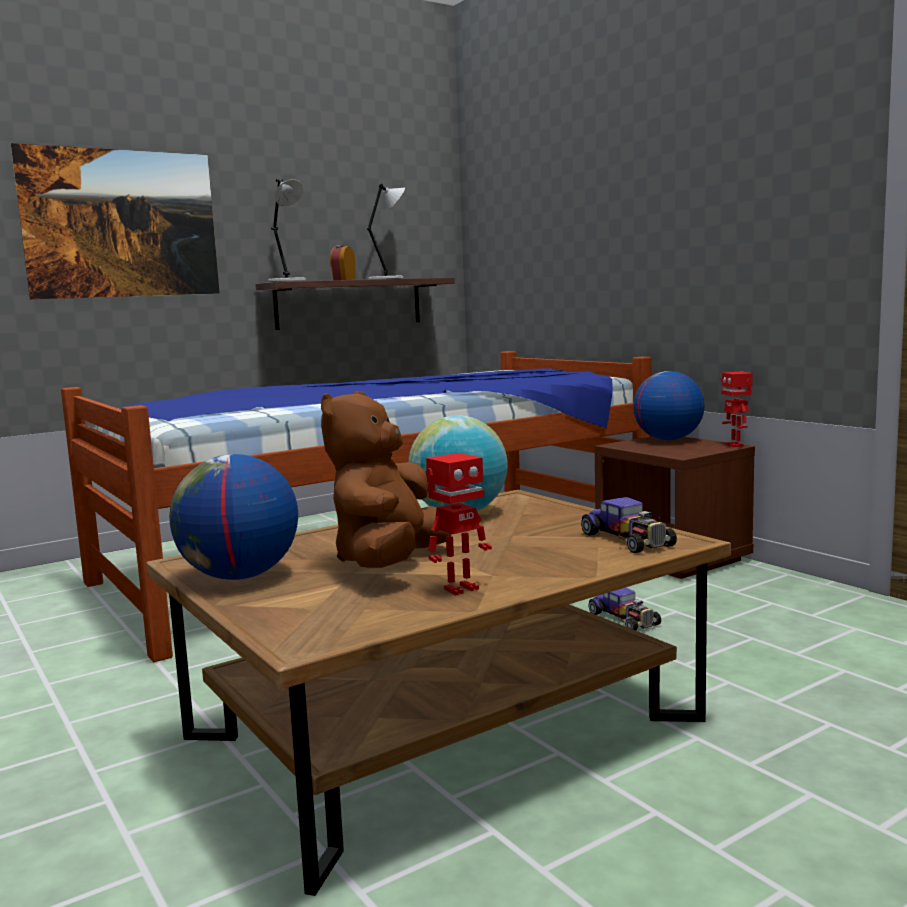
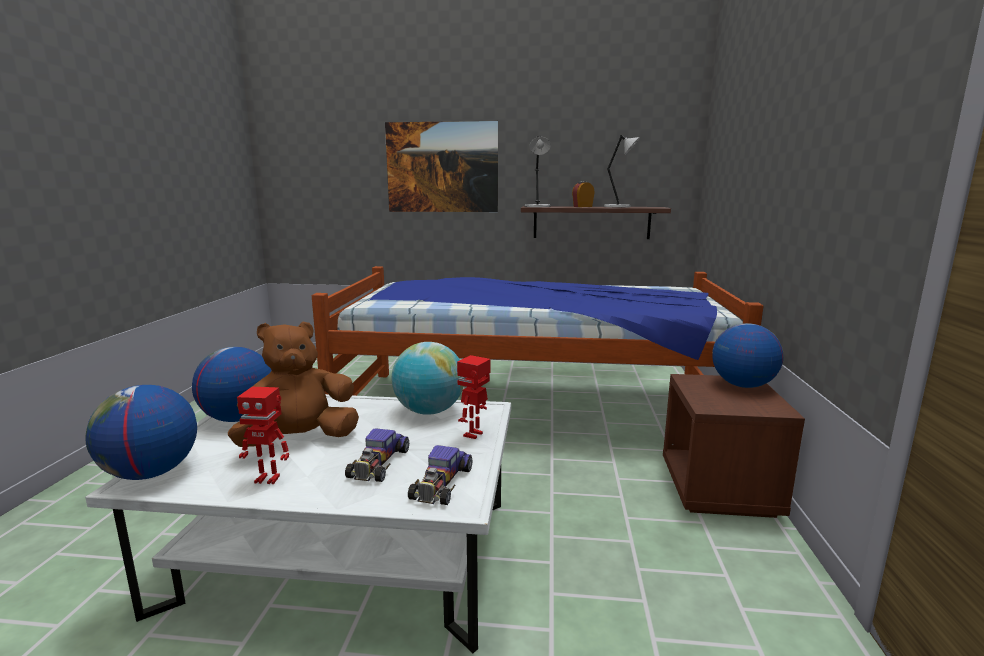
camera: 40 degrees right, 5 degrees up
brown coffee table [146,490,731,896] -> white coffee table [85,394,511,653]
toy car [588,587,661,630] -> toy car moved to [345,428,409,482]
toy robot [721,371,753,447] -> toy robot moved to [457,355,491,439]
none -> globe [85,385,197,480]

